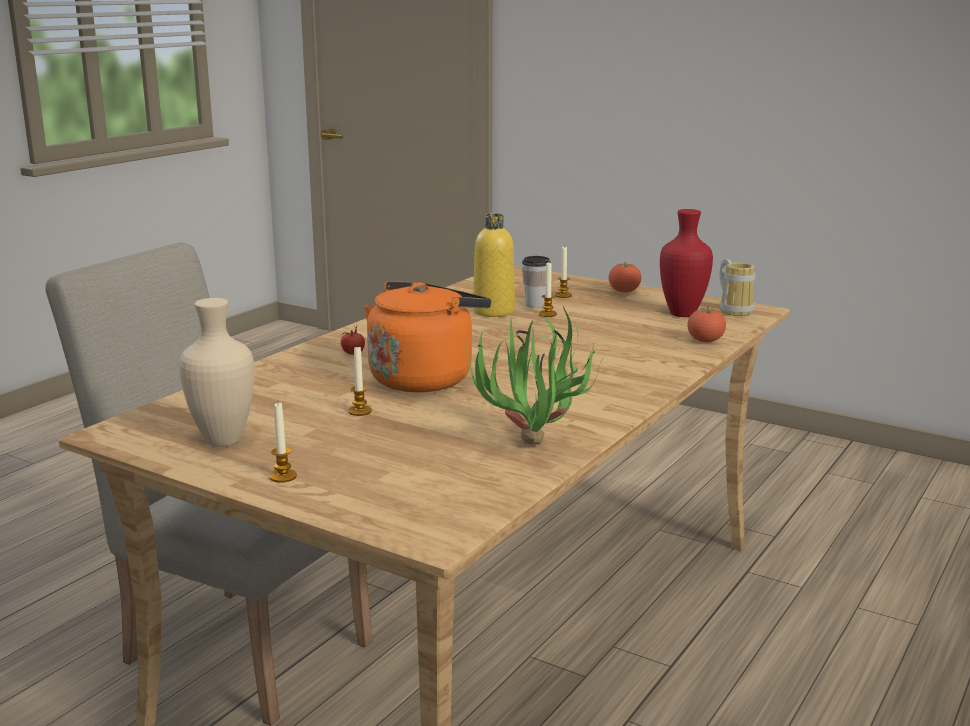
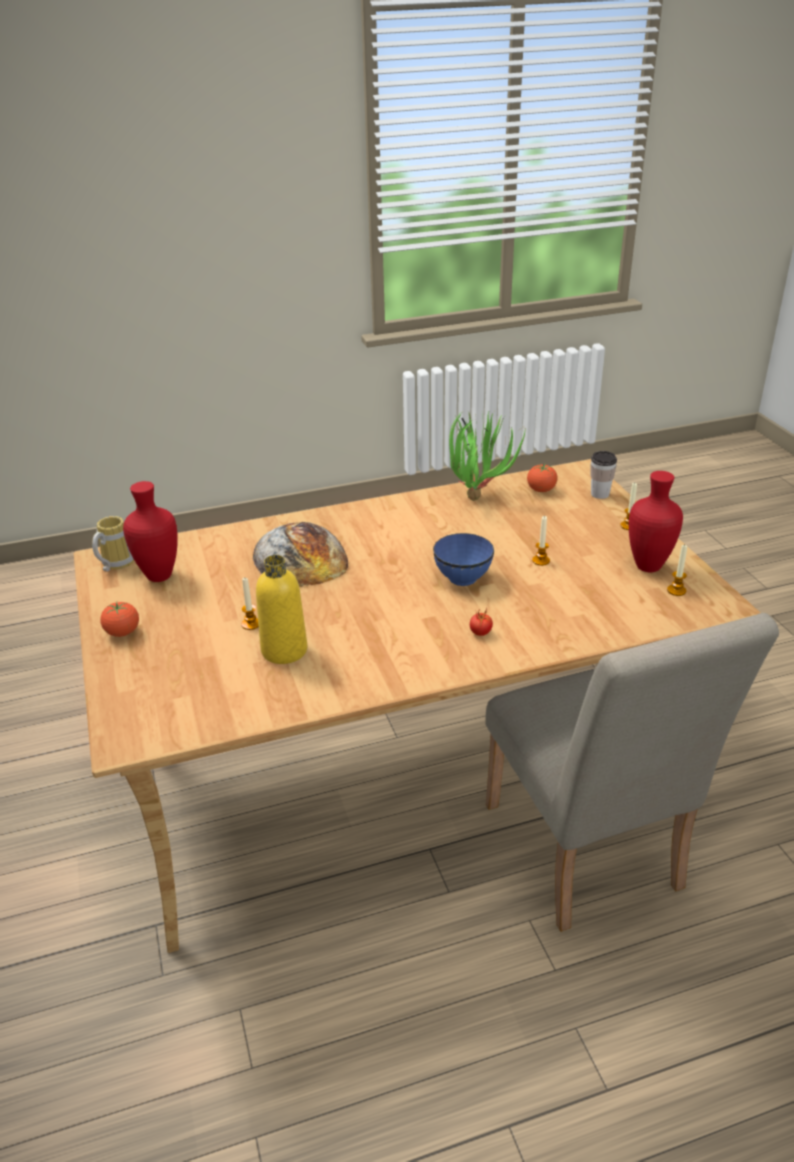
camera: 140 degrees left, 15 degrees up
beige vase [179,298,254,447] -> red vase [629,471,683,572]
orange kettle [364,281,491,392] -> blue bowl [433,533,494,586]
cup [522,256,551,308] -> cup moved to [591,451,617,499]
candle [555,246,572,298] -> candle moved to [667,545,687,596]
tomato [687,307,726,342] -> tomato moved to [527,464,557,492]
none -> bread [253,522,348,587]

